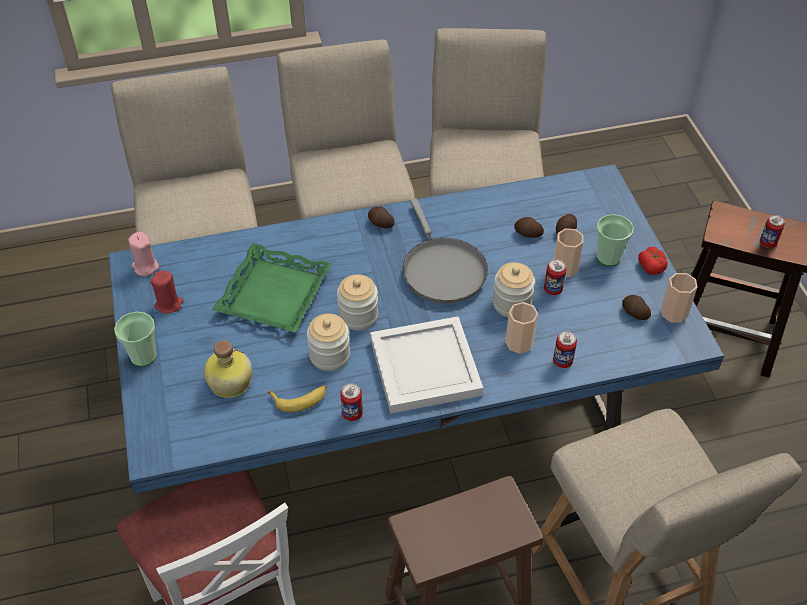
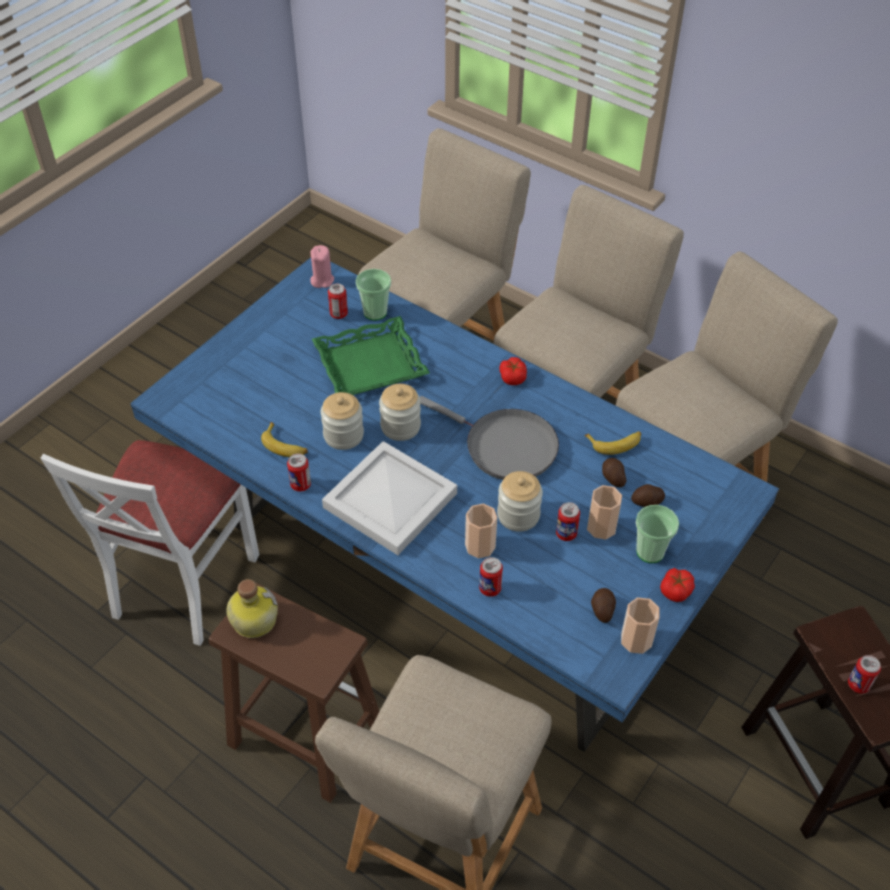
camera: 50 degrees right, 0 degrees up
cup [114,312,157,367] -> cup moved to [356,269,391,321]
red candle [150,271,184,314] -> none
bottle [204,340,252,398] -> bottle moved to [226,579,278,638]
potato [368,206,394,228] -> tomato [500,357,527,385]
grey frying pan [403,199,488,304] -> grey frying pan turned 90 degrees counterclockwise [420,396,559,480]
none -> can [328,283,348,319]
none -> banana [585,431,641,455]

